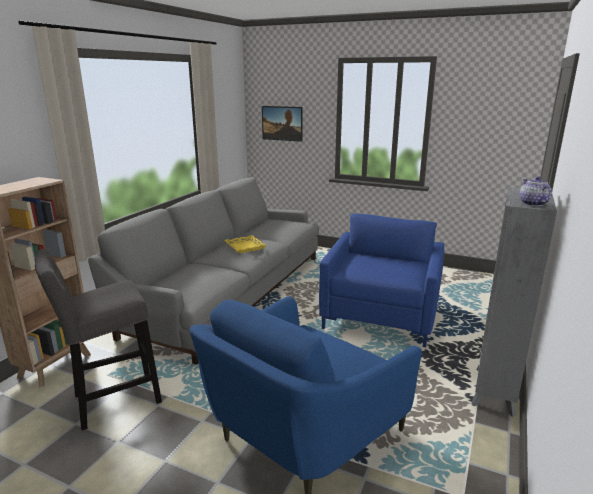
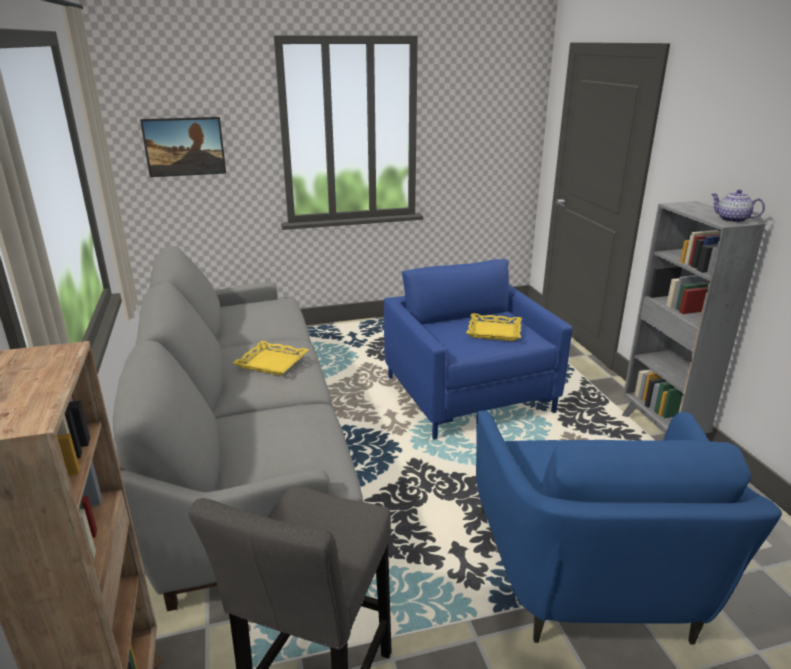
camera: 40 degrees left, 5 degrees up
none -> yellow tray [467,313,522,341]

